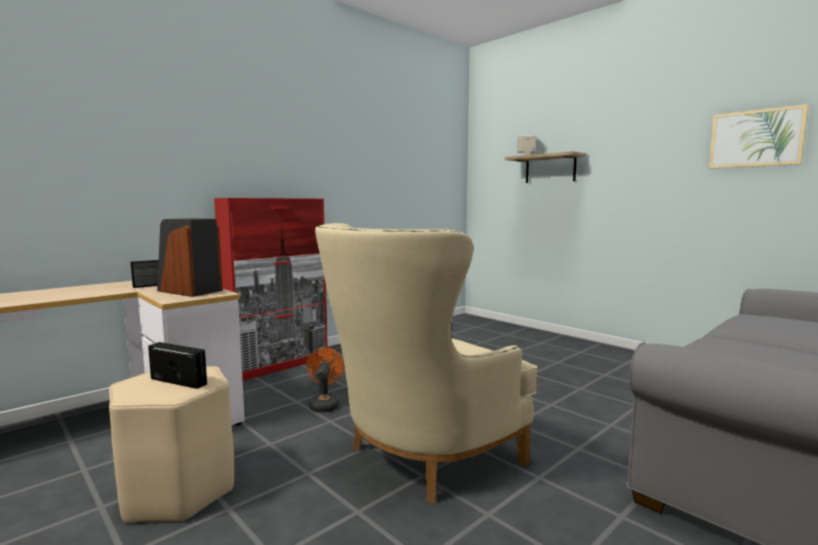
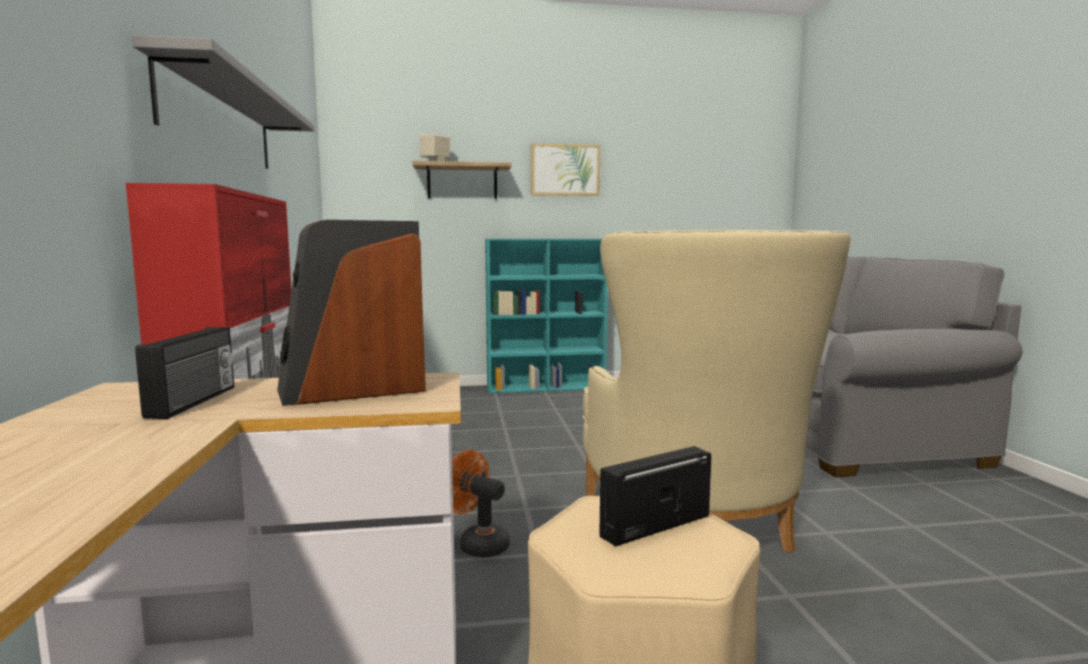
camera: 55 degrees left, 0 degrees up
picture [709,104,809,169] -> picture moved to [531,143,600,196]
none -> grey shelf [132,35,314,169]
none -> turquoise bookcase [485,239,608,393]

